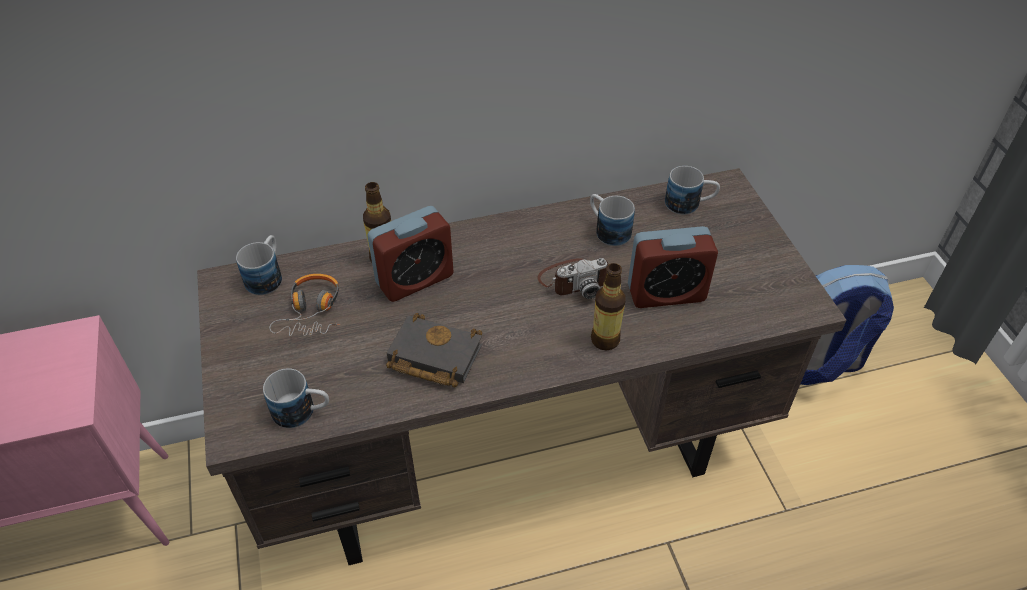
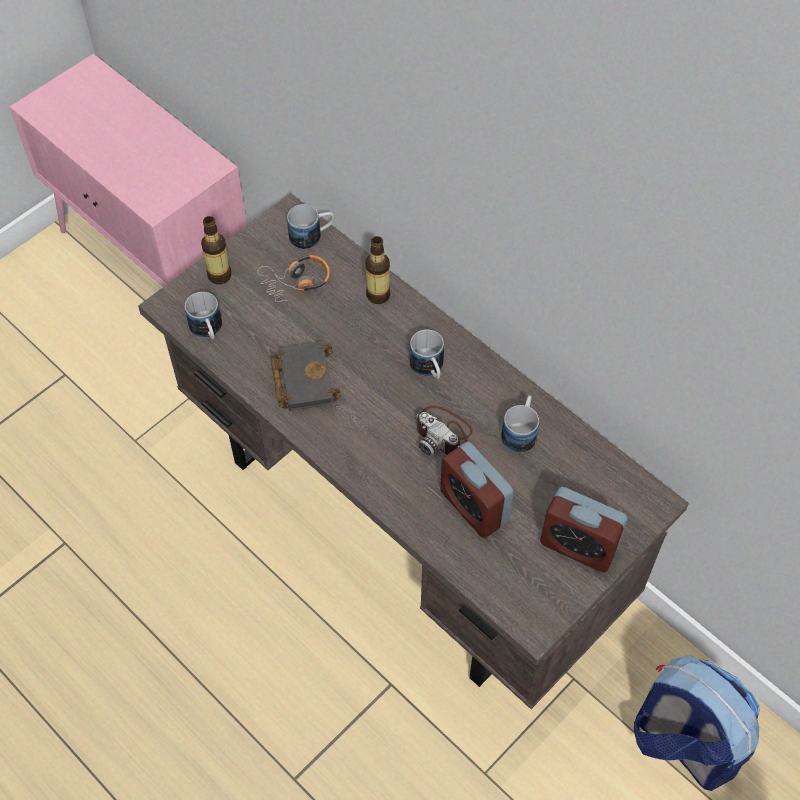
camera: 60 degrees right, 10 degrees up
alarm clock [367,206,454,302] -> alarm clock moved to [540,487,628,572]
bottle [591,263,626,350] -> bottle moved to [201,216,231,284]
mug [665,166,720,215] -> mug moved to [409,329,444,379]

